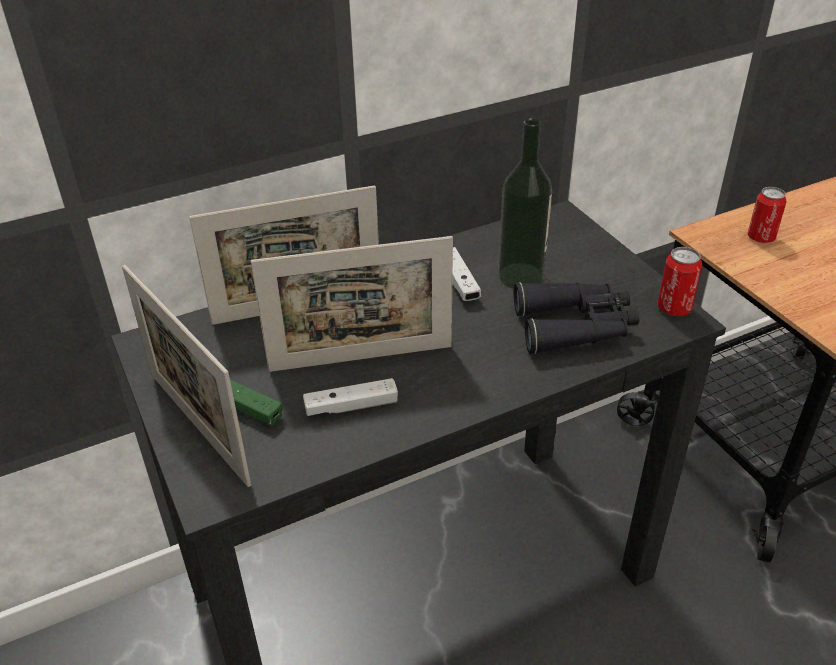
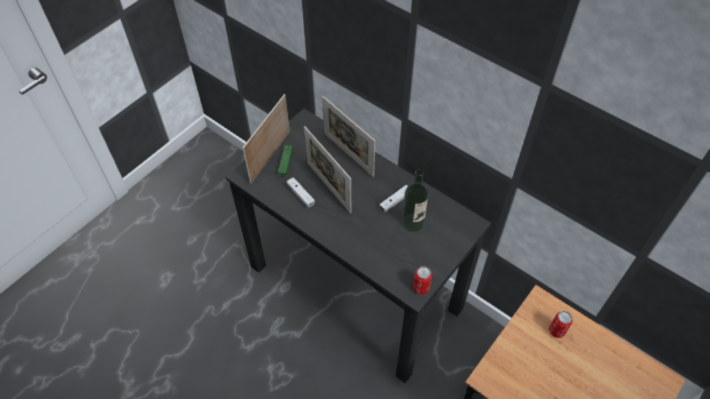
camera: 65 degrees right, 15 degrees up
black binoculars [514,282,639,354] -> none

